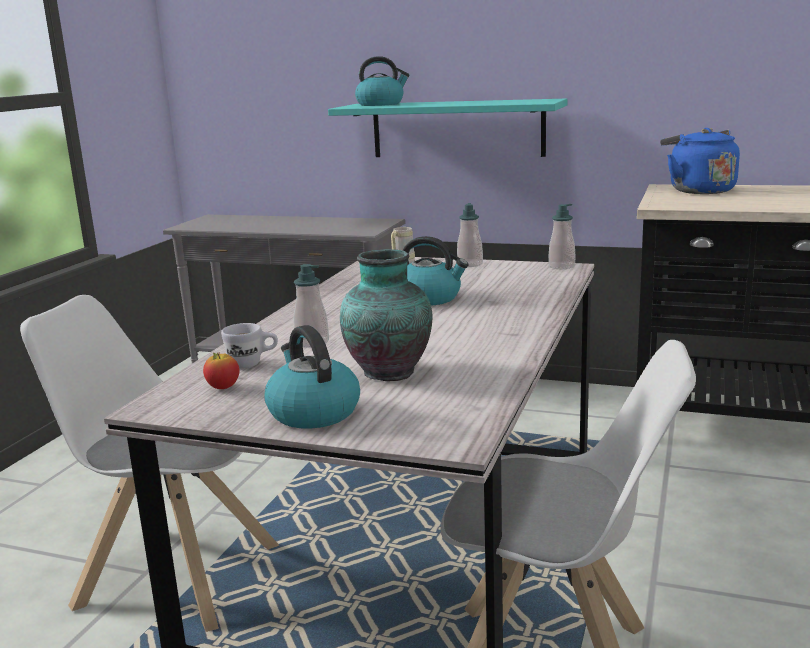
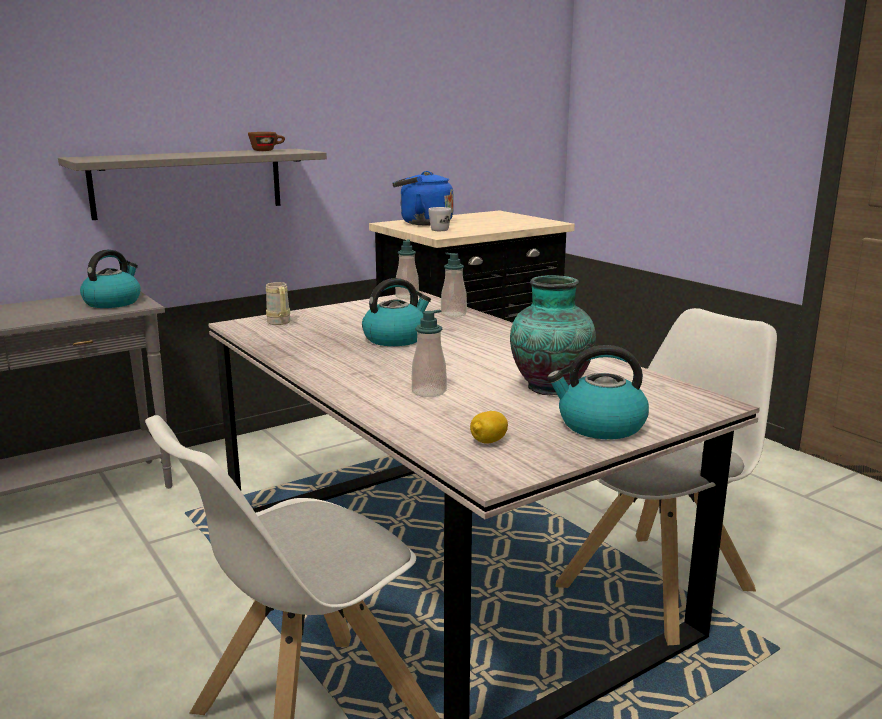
camera: 55 degrees left, 0 degrees up
apple [203,352,239,389] -> lemon [470,411,508,444]
white mug [221,323,278,368] -> white mug moved to [428,207,451,231]
turquoise shelf [328,99,568,157] -> grey shelf [58,149,327,220]
kettle [355,56,410,106] -> kettle moved to [80,250,141,308]
soap dispenser [457,203,483,267] -> soap dispenser moved to [441,253,467,317]
none -> brown cup [248,132,285,151]

